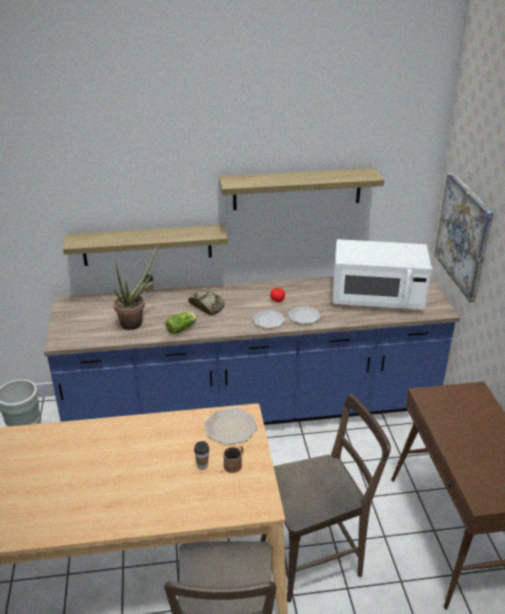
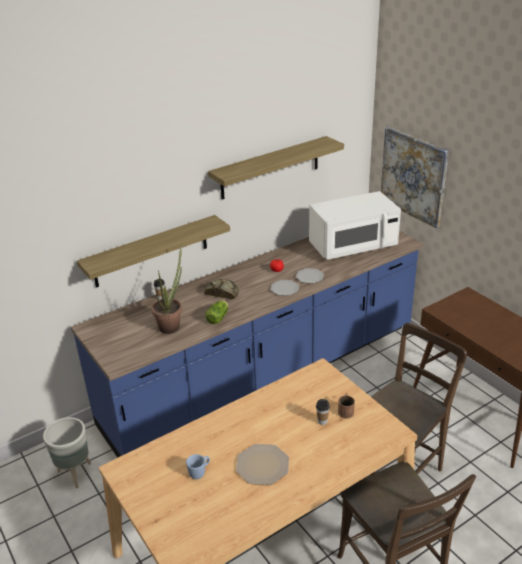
camera: 25 degrees left, 0 degrees up
plate [204,408,257,445] -> plate moved to [236,444,289,485]
none -> blue mug [186,454,210,479]

